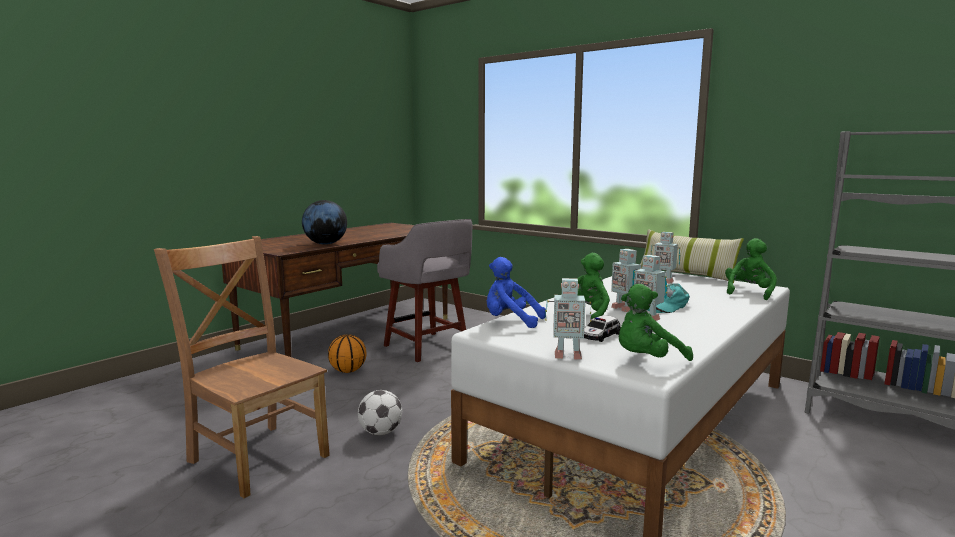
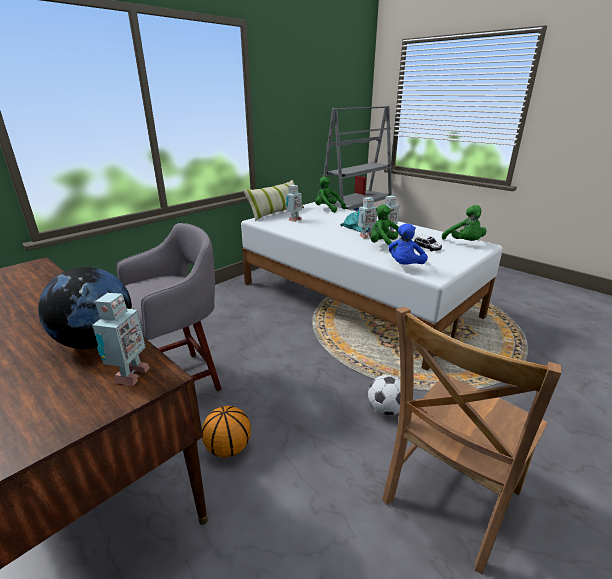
camera: 85 degrees left, 15 degrees up
toy robot [545,278,591,360] -> toy robot moved to [92,293,150,386]

